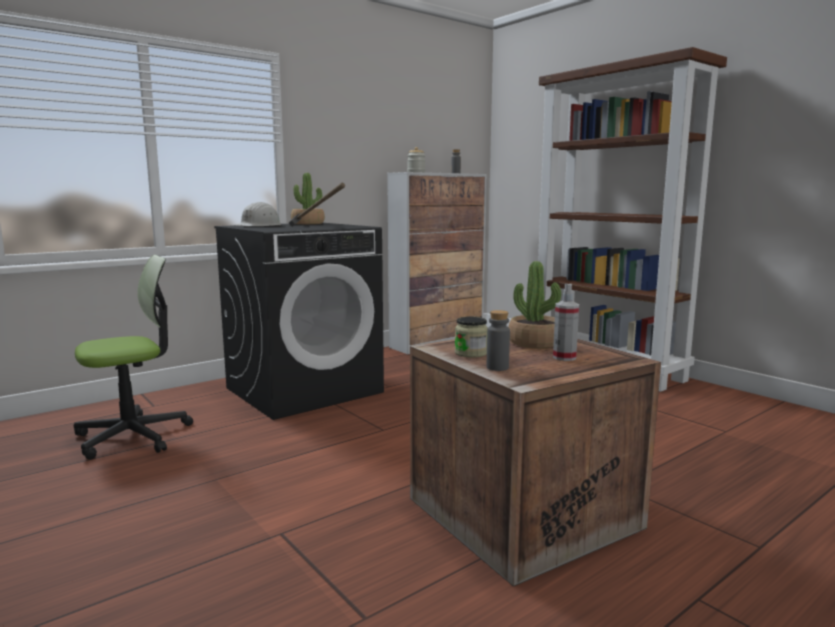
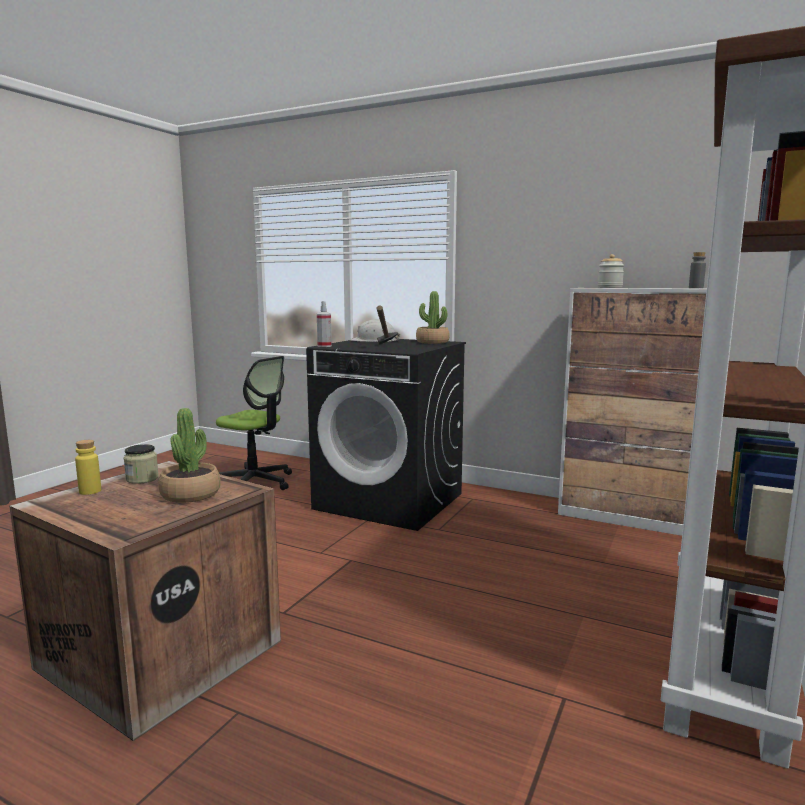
camera: 65 degrees right, 0 degrees up
grey bottle [487,310,510,371] -> yellow bottle [75,440,101,495]
spray bottle [553,284,579,361] -> spray bottle moved to [317,301,332,347]

